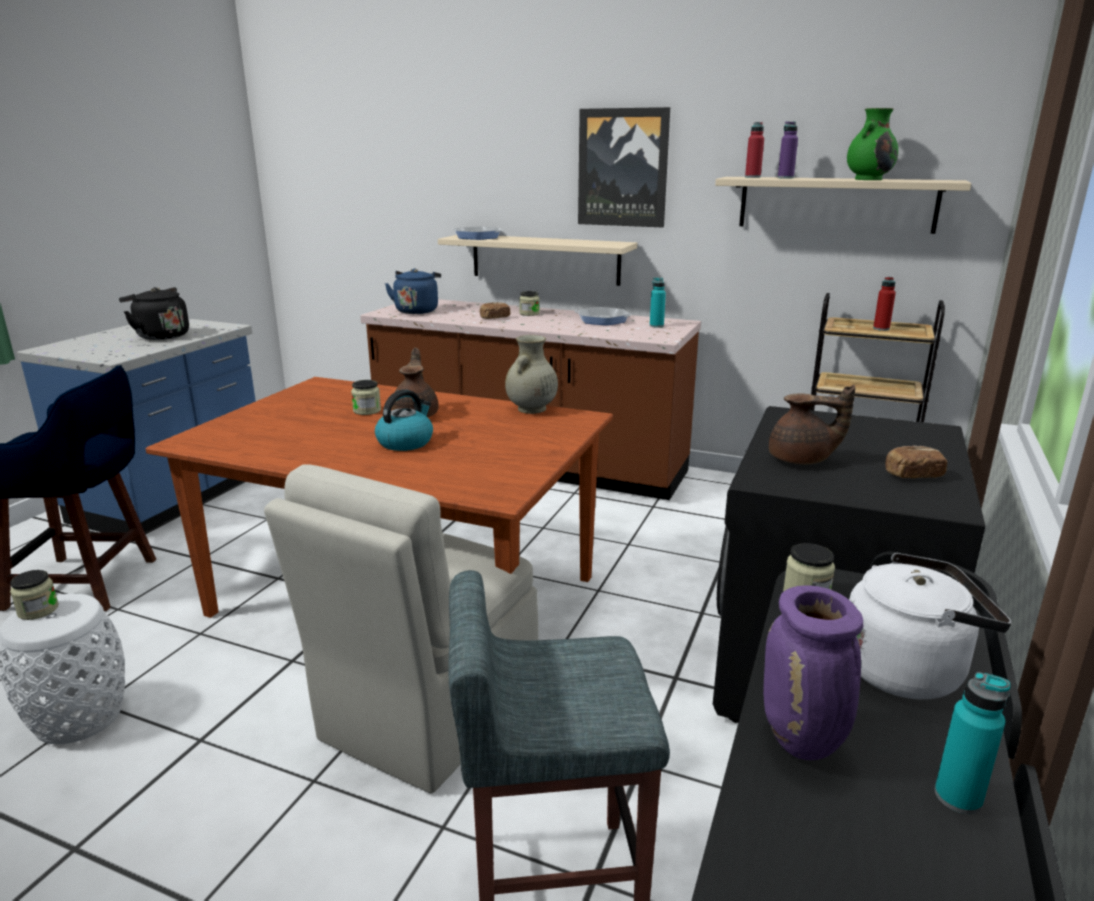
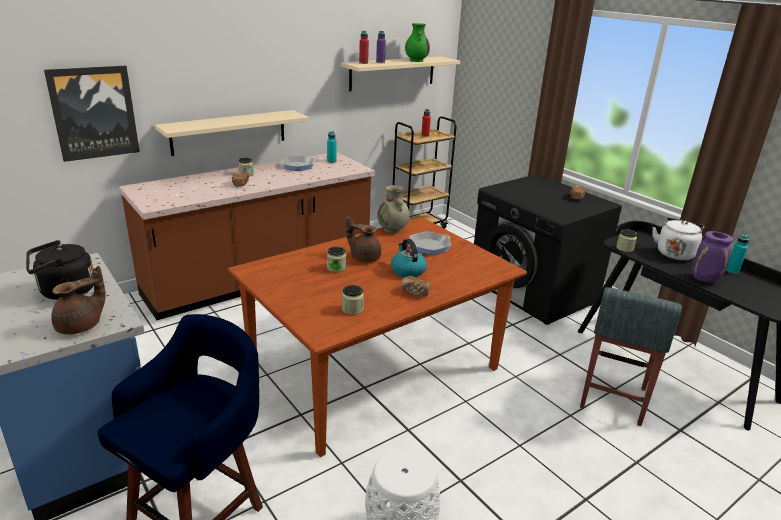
camera: 60 degrees left, 5 degrees up
jar [10,570,59,620] -> jar moved to [342,285,364,315]
beige chair [264,464,538,794] -> none
blue kettle [385,269,441,314] -> none
frying pan [453,226,503,240] -> frying pan moved to [409,231,451,255]
picture [578,107,670,227] -> picture moved to [44,66,140,162]
brown teapot [769,385,856,465] -> brown teapot moved to [51,266,106,334]
none -> bread [401,276,431,296]

